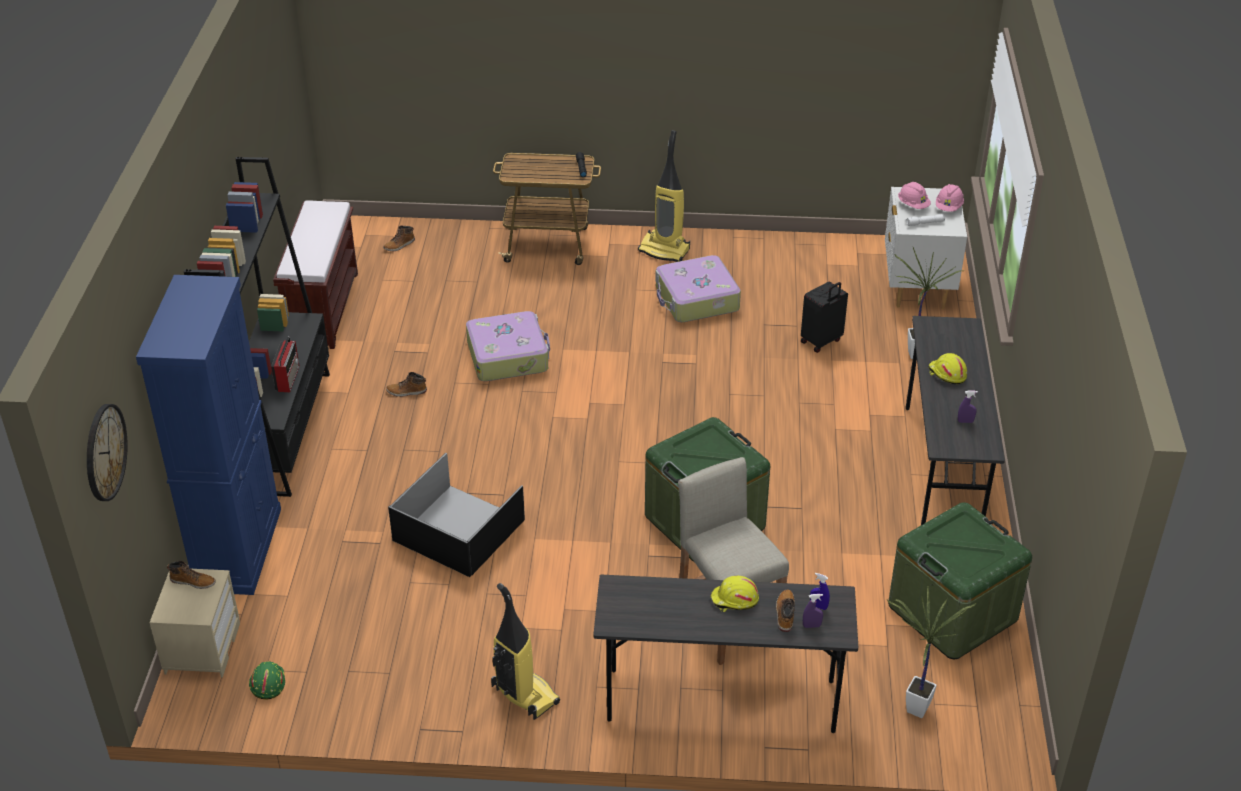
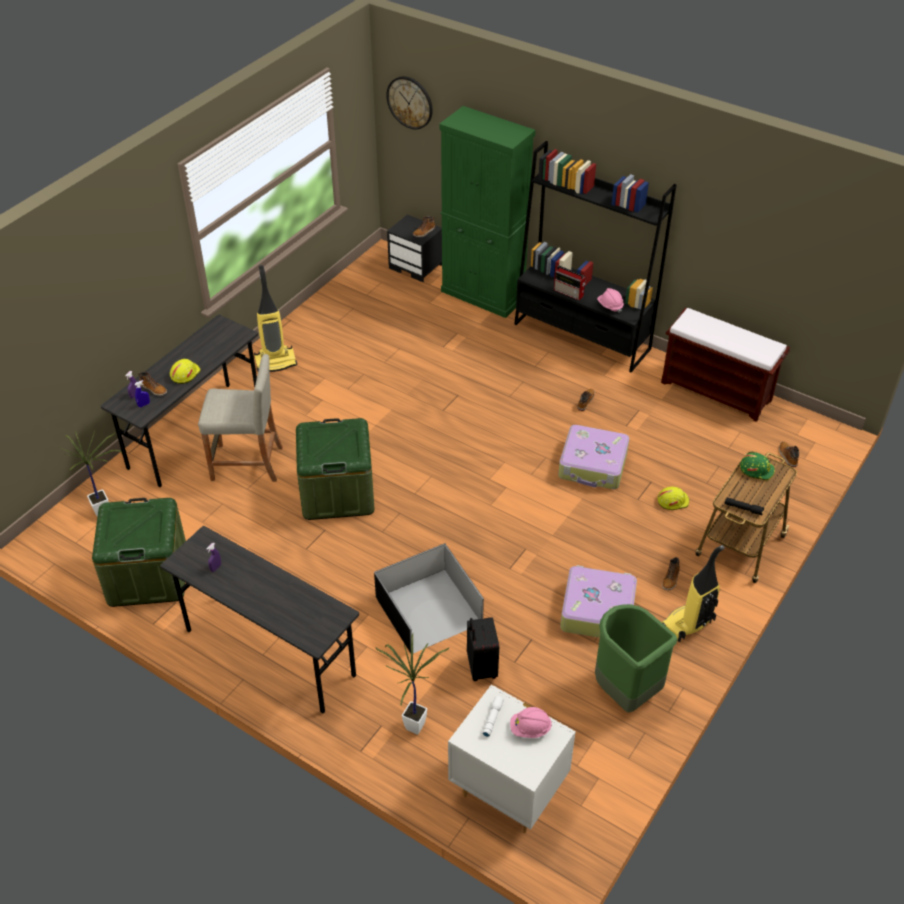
camera: 120 degrees right, 5 degrees up
blue cabinet [136,275,281,595] -> green cabinet [439,106,536,318]
beige nightstand [150,569,240,678] -> black nightstand [387,215,442,282]
green hard hat [249,661,285,699] -> green hard hat moved to [740,453,775,481]
black storage box [388,453,525,577] -> black storage box moved to [374,543,484,653]
yellow hard hat [928,353,967,384] -> yellow hard hat moved to [658,486,689,510]
pink hard hat [936,184,964,212] -> pink hard hat moved to [597,288,624,313]
none -> green trash can [595,604,677,712]
none -> boot [662,557,680,590]

